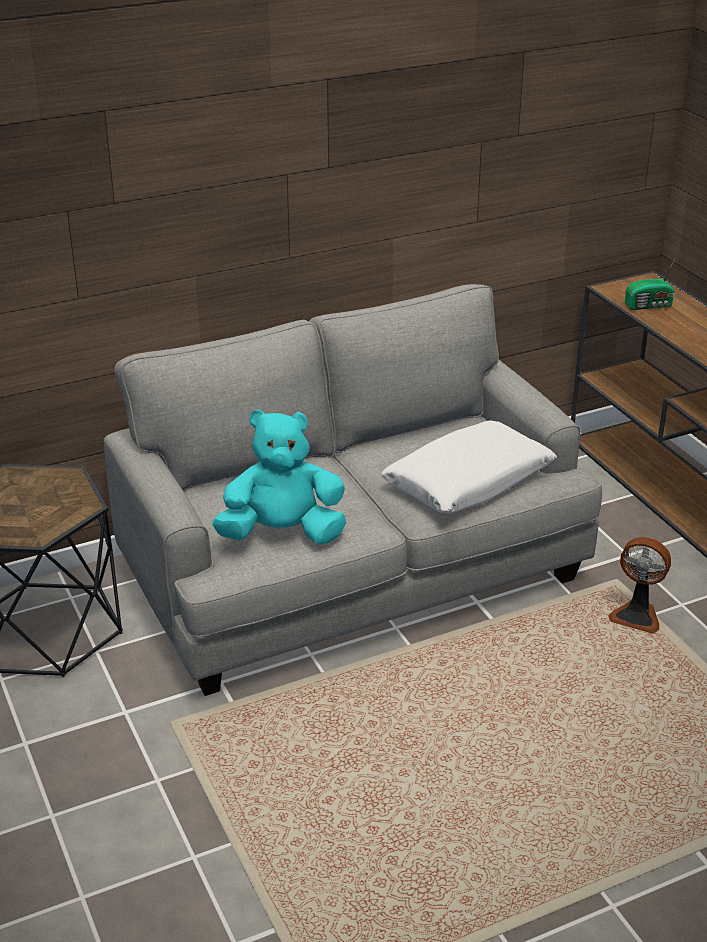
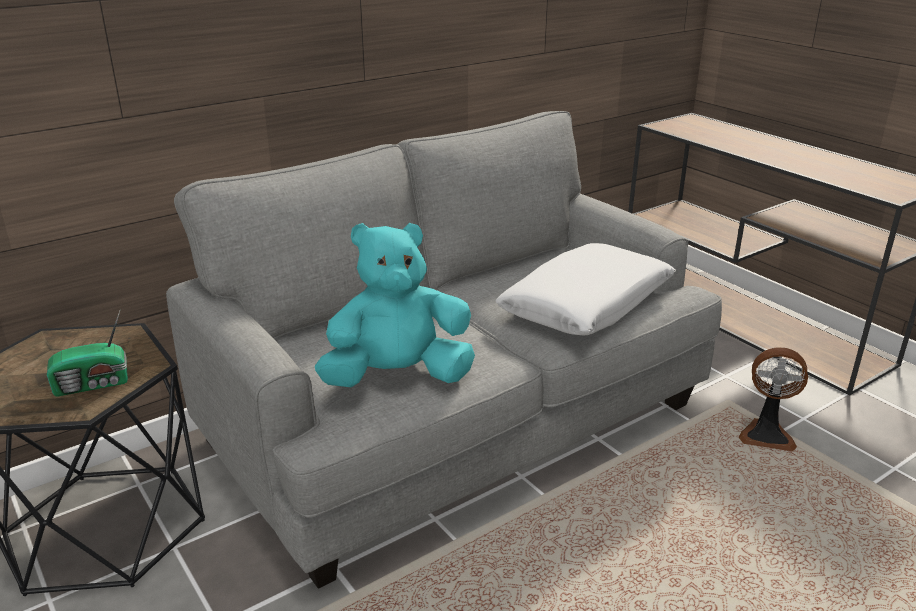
camera: 10 degrees left, 5 degrees down
radio [625,258,675,310] -> radio moved to [47,311,128,396]

